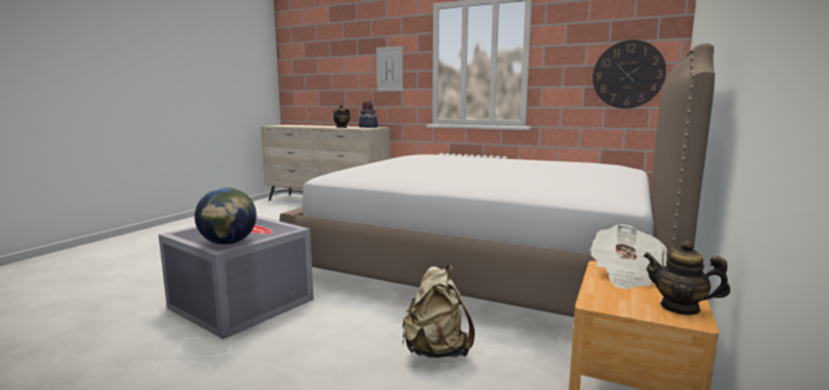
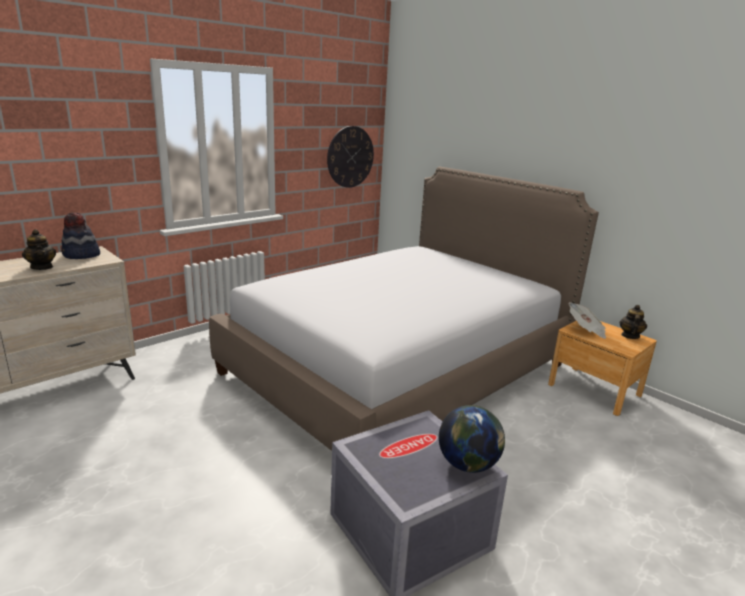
camera: 70 degrees left, 10 degrees up
picture [376,46,403,92] -> none
beige backpack [402,265,475,358] -> none
teapot [643,240,730,315] -> teapot turned 150 degrees clockwise [619,305,647,339]

